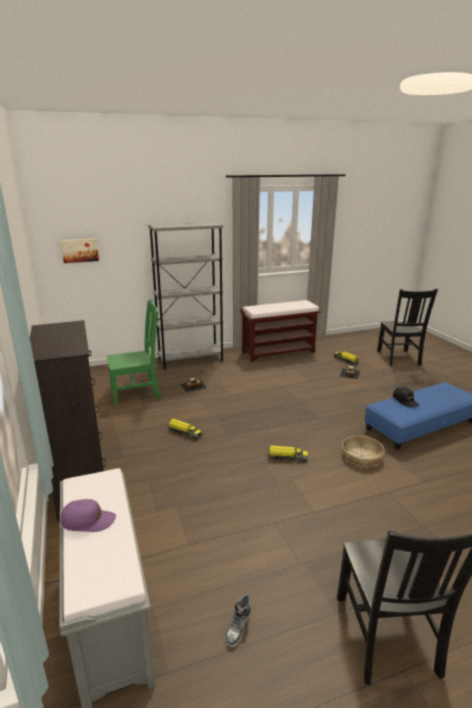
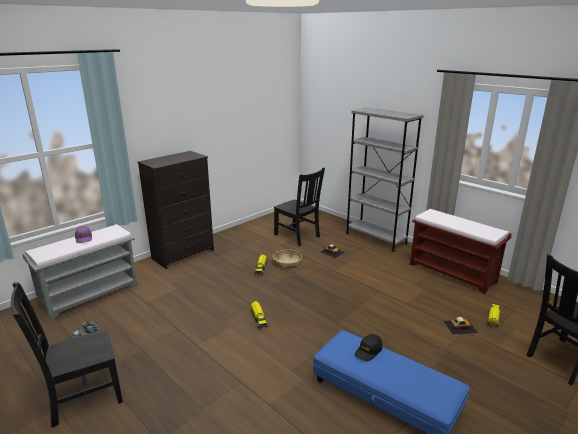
camera: 65 degrees right, 0 degrees up
picture [61,239,99,263] -> none
green chair [107,299,161,406] -> black chair [274,167,325,246]
basket [342,436,385,468] -> basket moved to [273,249,302,270]

